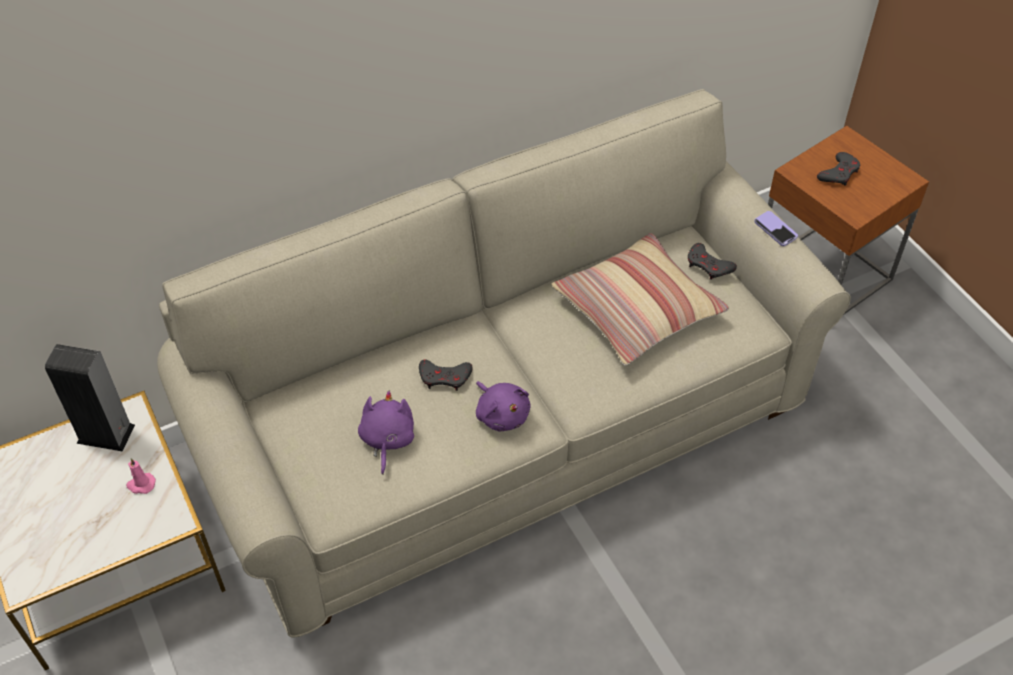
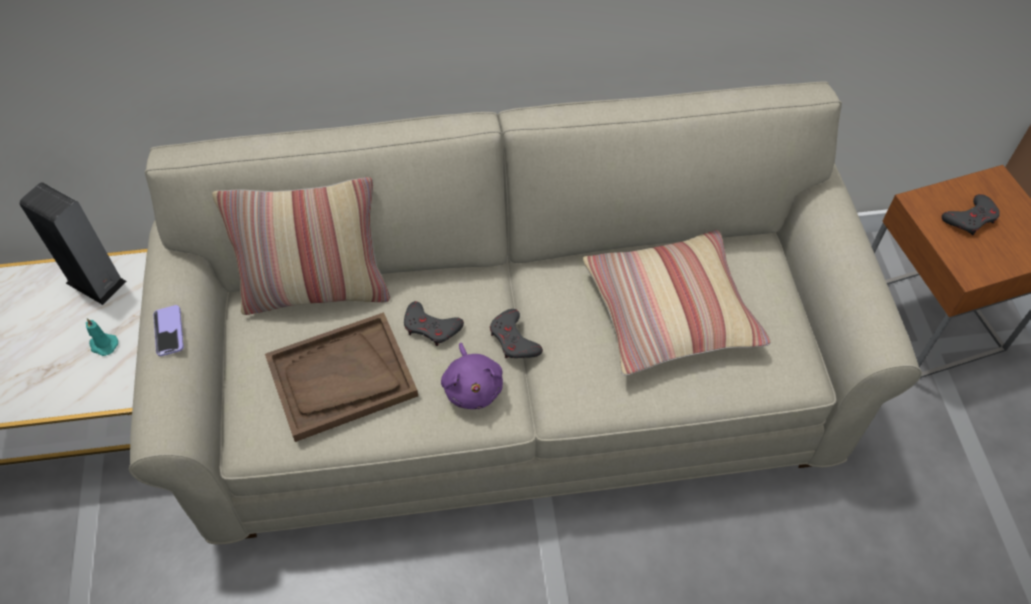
camera: 20 degrees right, 5 degrees up
pink candle [126,458,156,494] -> turquoise candle [86,318,118,356]
purple plush toy [358,390,414,475] -> brown tray [265,312,418,442]
grey game controller [688,243,737,280] -> grey game controller moved to [490,309,543,358]
phone [754,211,798,246] -> phone moved to [153,305,184,356]
none -> pillow [212,177,390,315]

